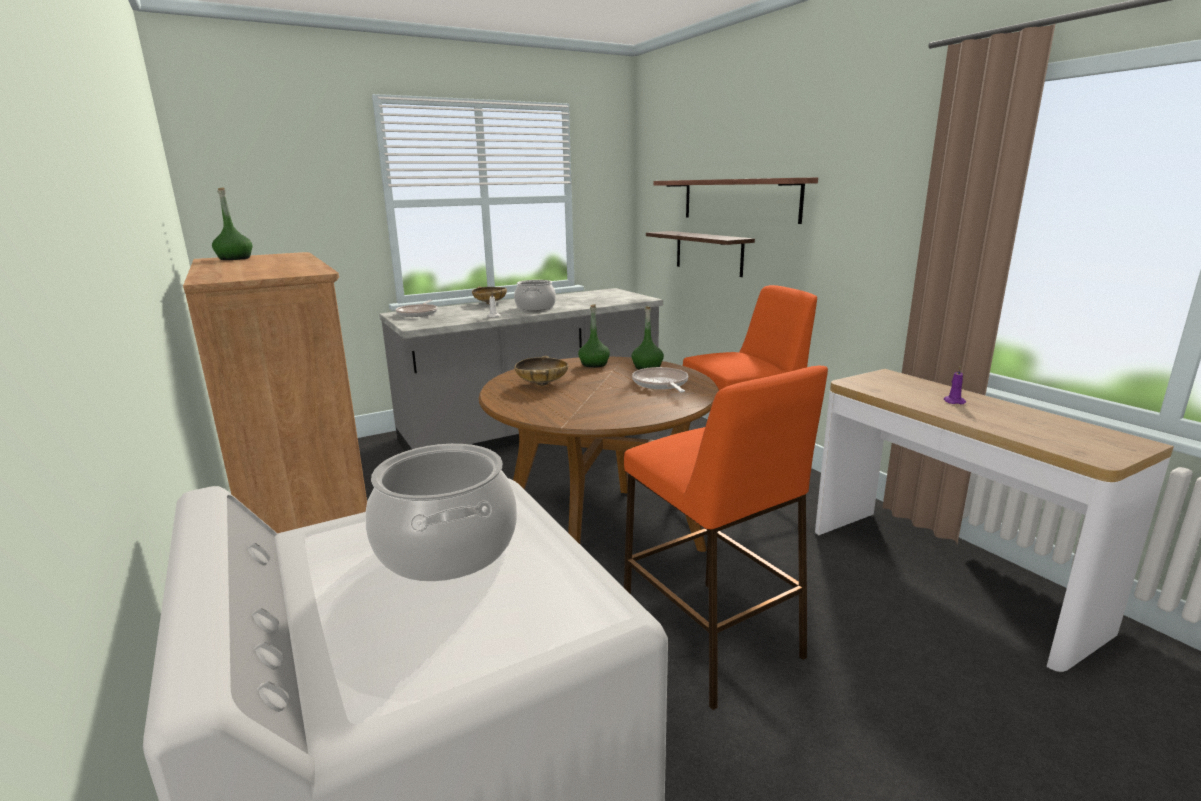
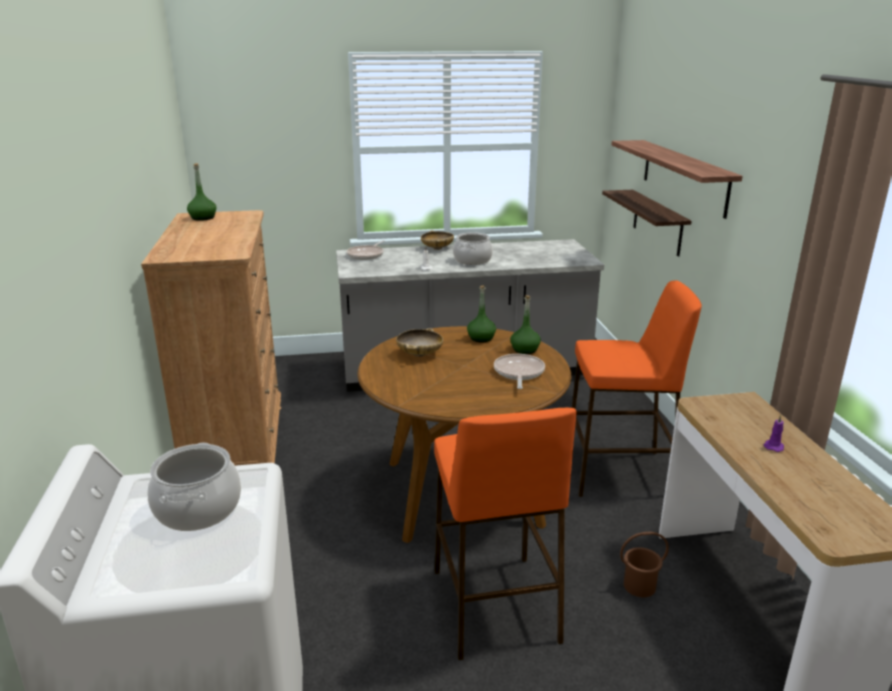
camera: 20 degrees right, 5 degrees up
none -> brown bucket [620,532,669,597]

